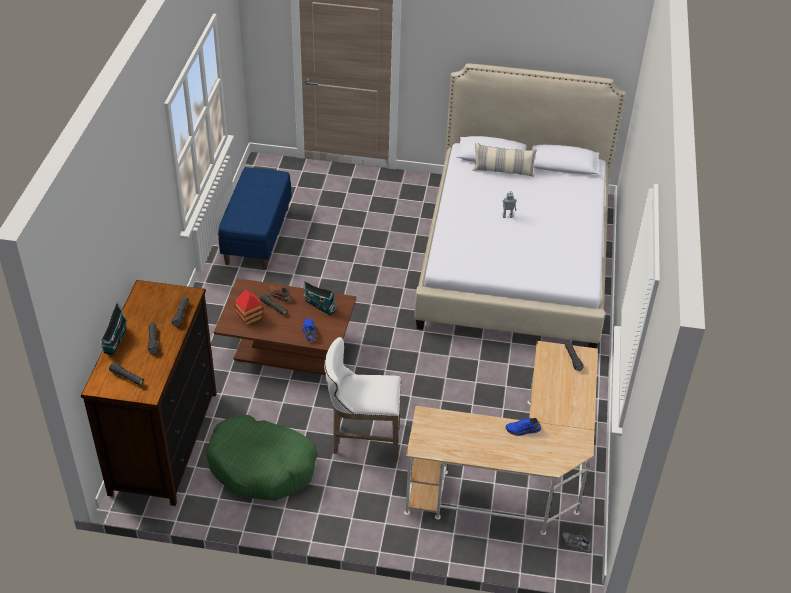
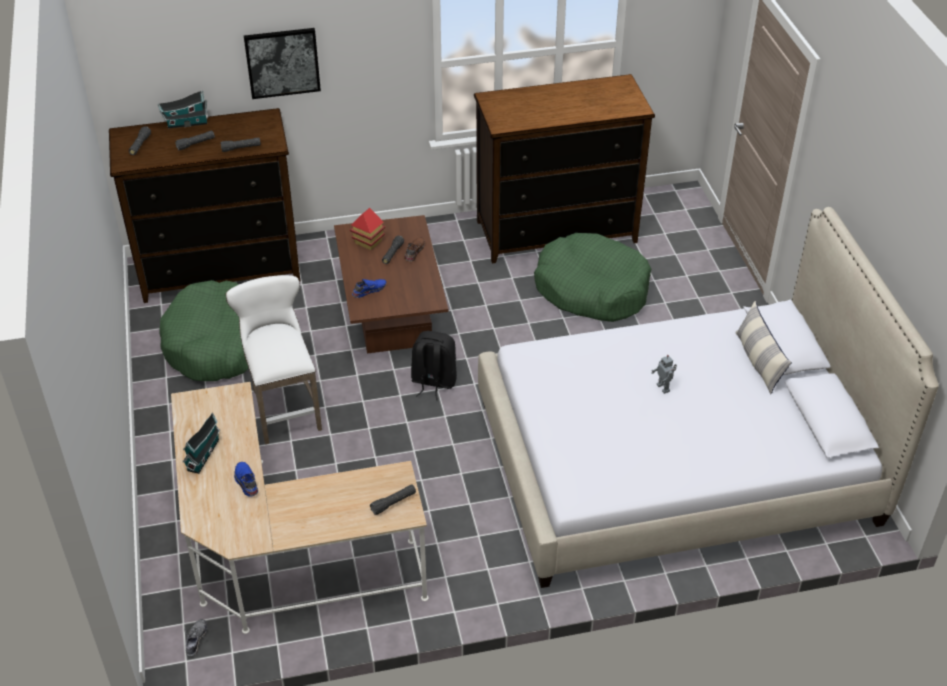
camera: 70 degrees right, 0 degrees up
blue bench [218,167,292,270] -> dresser [474,74,655,264]
toy house [304,281,338,315] -> toy house moved to [183,412,220,474]
none -> picture [244,28,321,99]
none -> black backpack [411,331,457,400]
none -> green dog bed [534,233,651,322]

